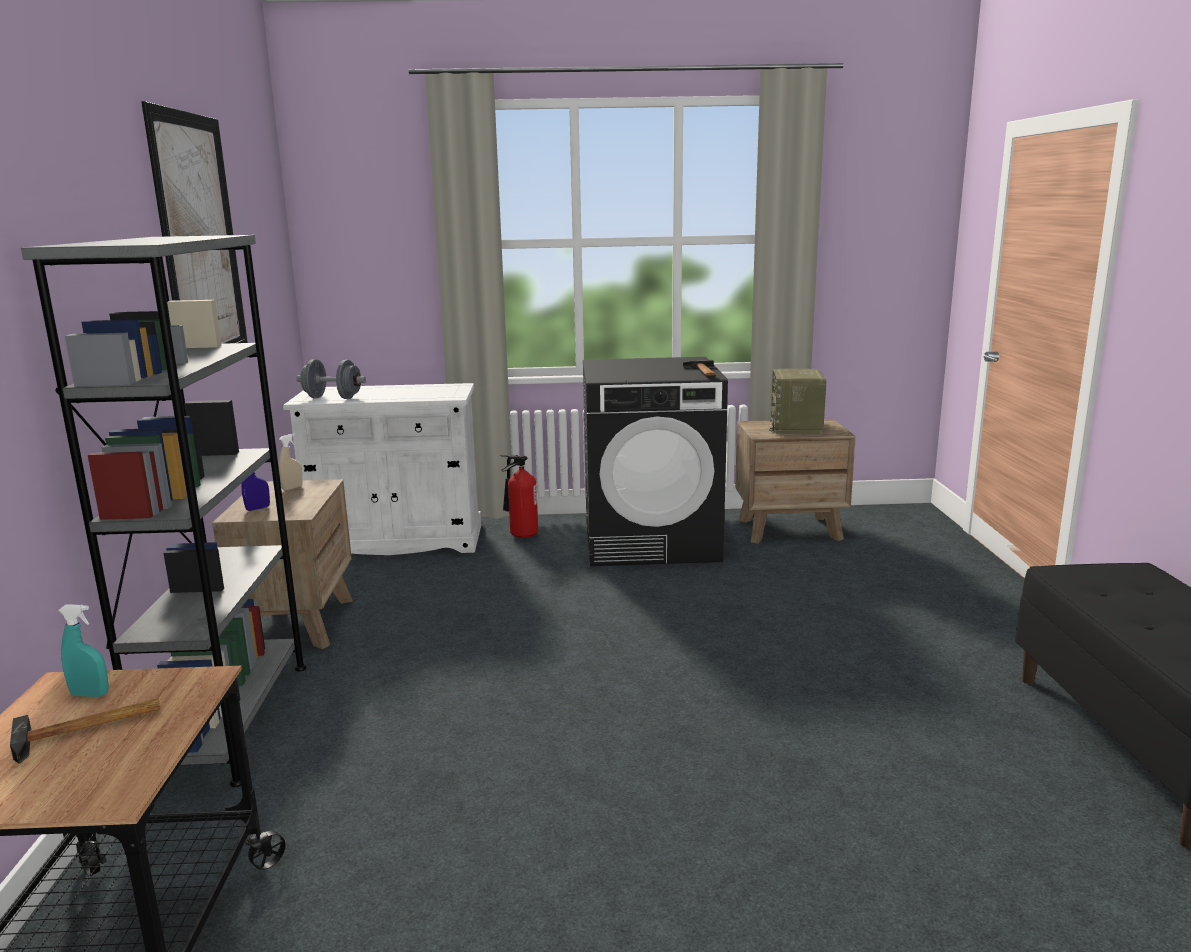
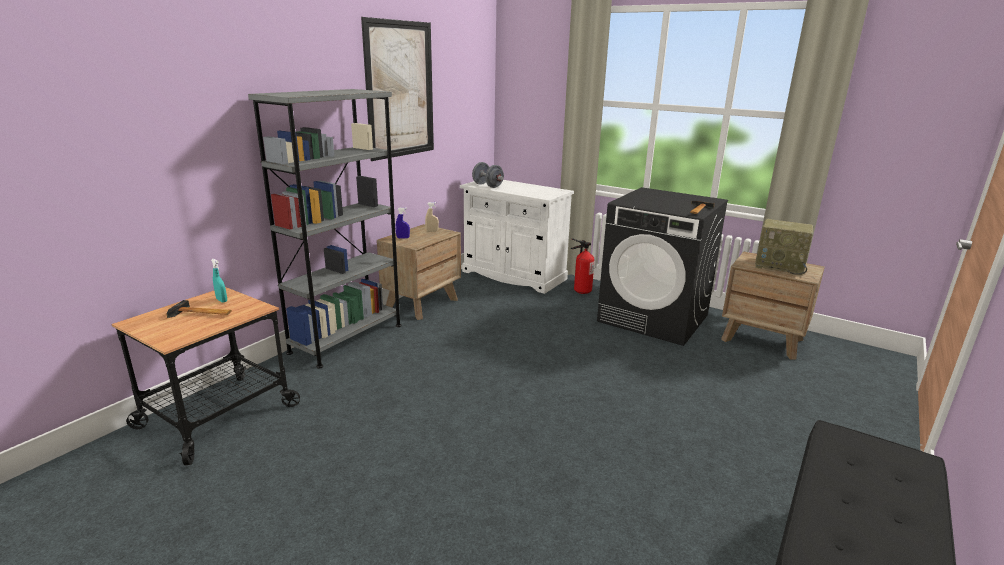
camera: 35 degrees right, 5 degrees up
radio [769,369,827,434] -> radio turned 105 degrees counterclockwise [755,219,813,275]

